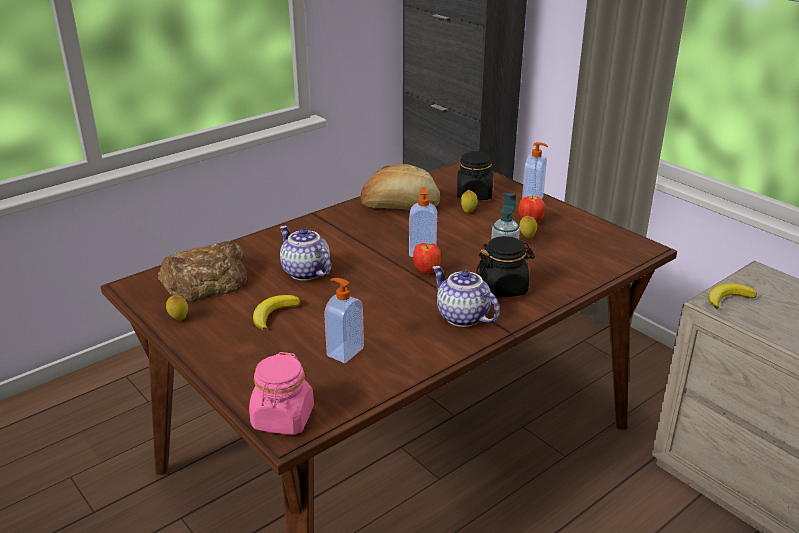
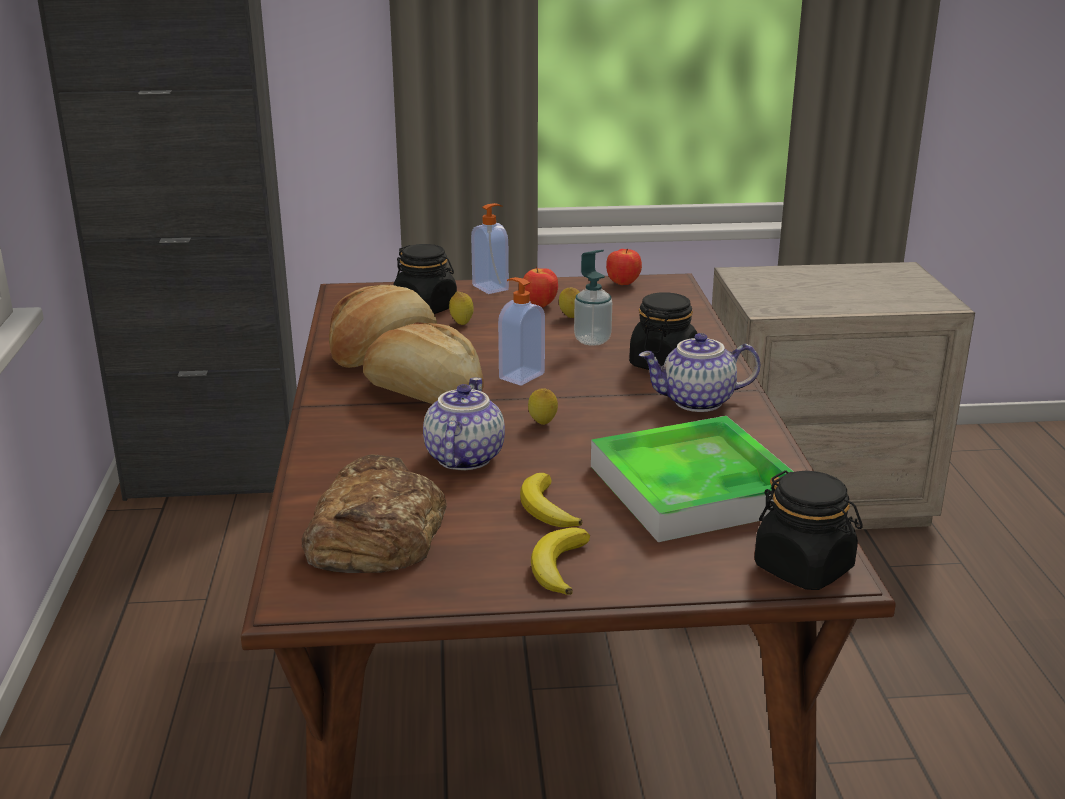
camera: 55 degrees left, 5 degrees down
lemon [166,295,188,320] -> lemon moved to [528,388,558,425]
pink jar [249,352,314,435] -> black jar [755,470,863,590]
teapot [279,226,331,281] -> teapot turned 105 degrees clockwise [423,377,505,470]
soap dispenser [324,278,364,363] -> tray [591,416,794,542]
apple [413,243,441,274] -> apple moved to [606,249,642,285]
banana [708,283,757,309] -> banana moved to [531,527,590,595]
none -> bread [363,322,484,404]

